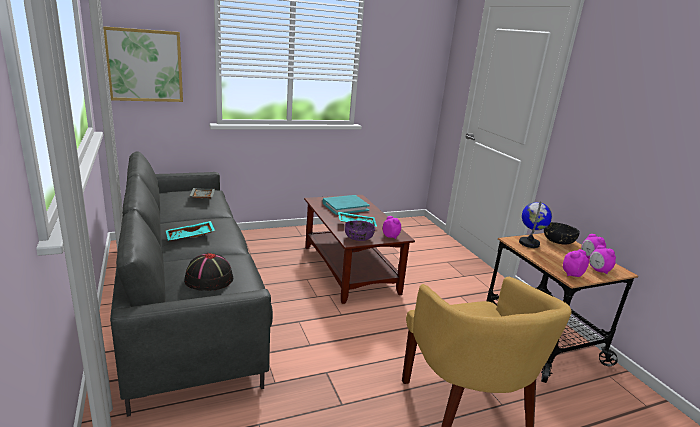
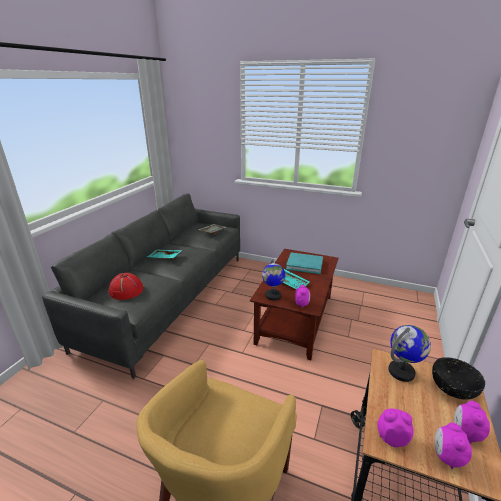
camera: 45 degrees right, 5 degrees up
picture [103,26,183,102] -> none
black hat [184,253,233,291] -> red hat [109,273,143,300]
purple bowl [344,220,375,241] -> globe [262,259,285,300]

